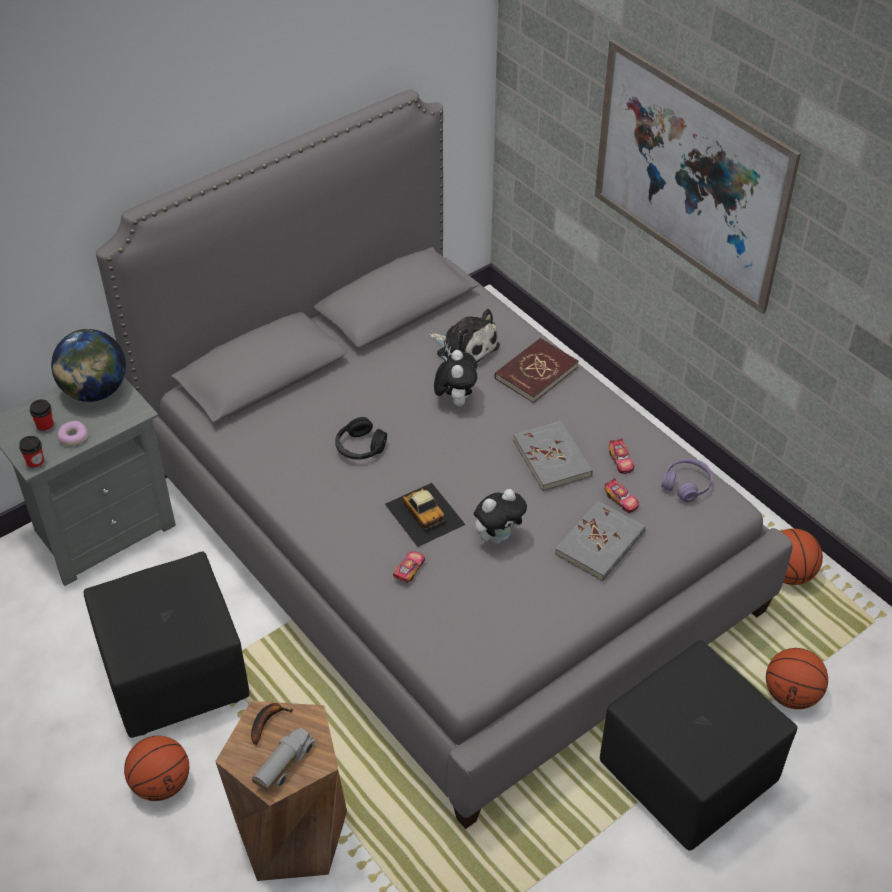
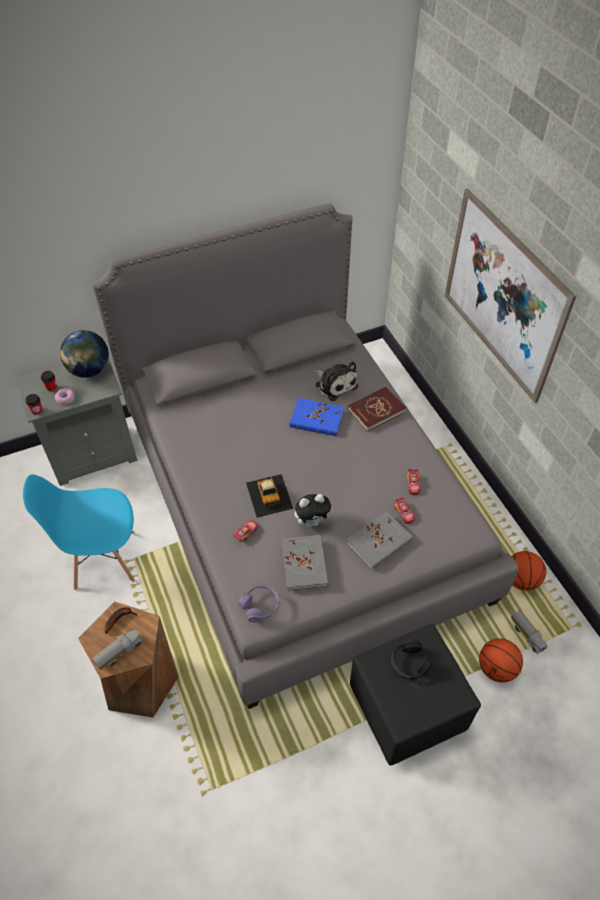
camera: 15 degrees right, 5 degrees up
black ottoman [83,551,250,738] -> blue chair [23,474,135,590]
basketball [124,736,189,801] -> none
black headphones [335,417,387,460] -> black headphones moved to [391,640,432,679]
plush toy [434,350,477,406] -> blue book [290,398,344,436]
grey book [513,421,593,491] -> grey book moved to [282,535,329,591]
purple headphones [661,458,713,503] -> purple headphones moved to [238,585,279,622]
none -> toy truck [511,610,548,654]

